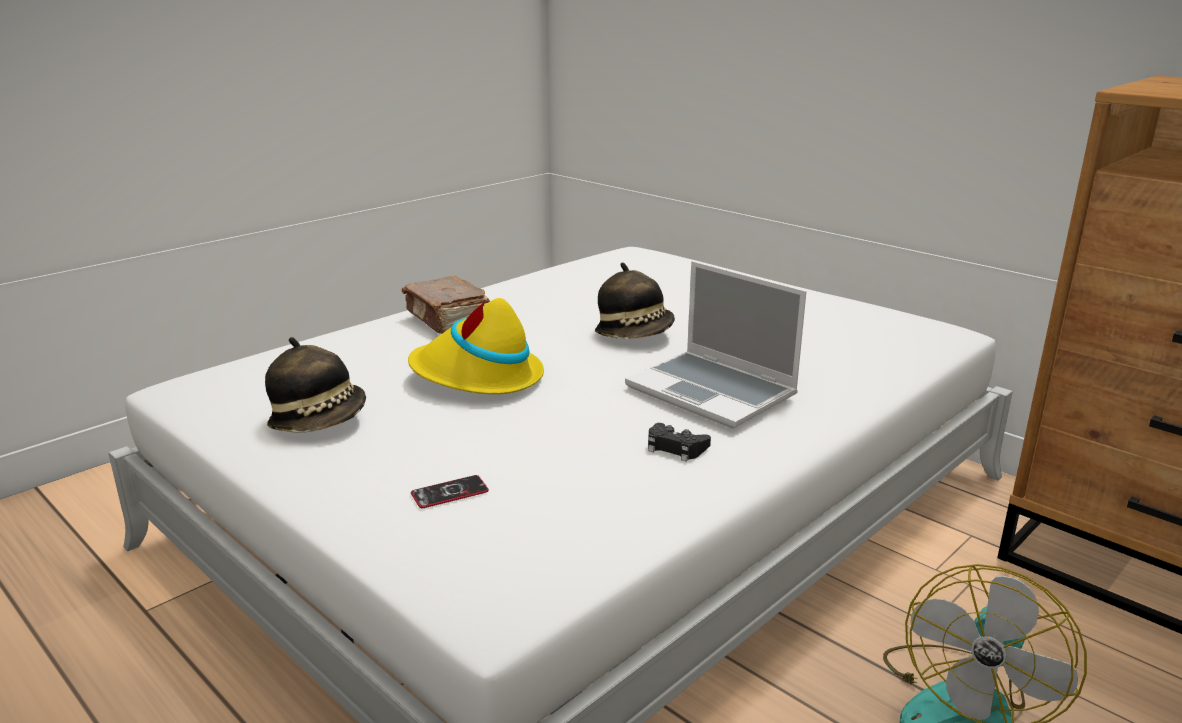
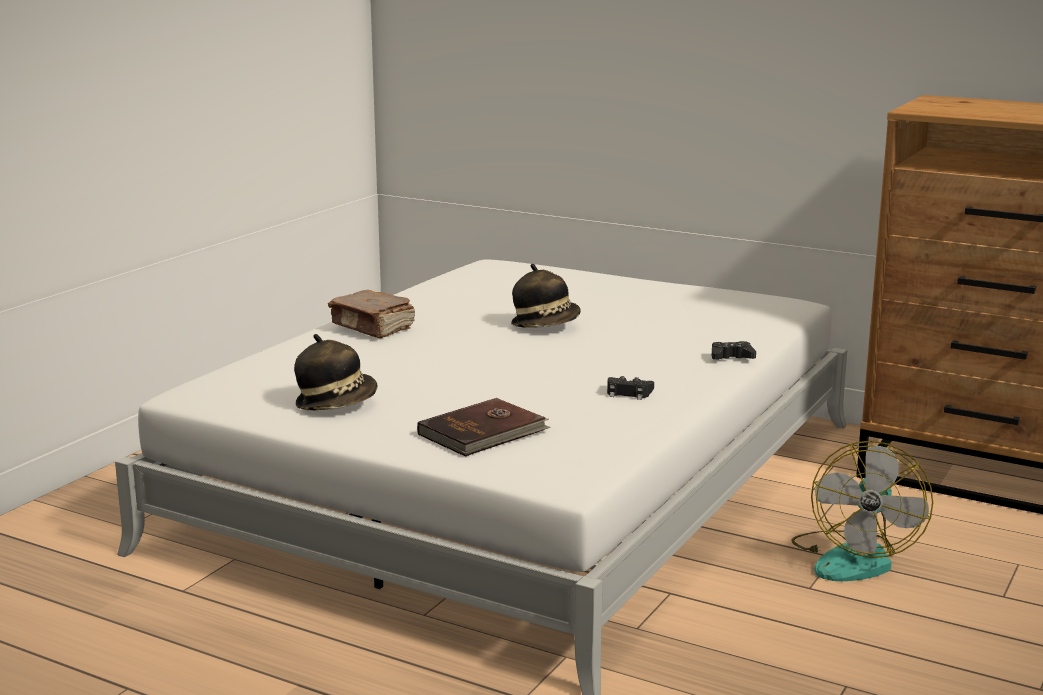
camera: 15 degrees left, 5 degrees down
yellow hat [408,298,544,394] -> none
phone [411,475,489,508] -> brown book [417,398,551,457]
laptop [625,261,806,429] -> none
none -> black game controller [712,341,756,360]

